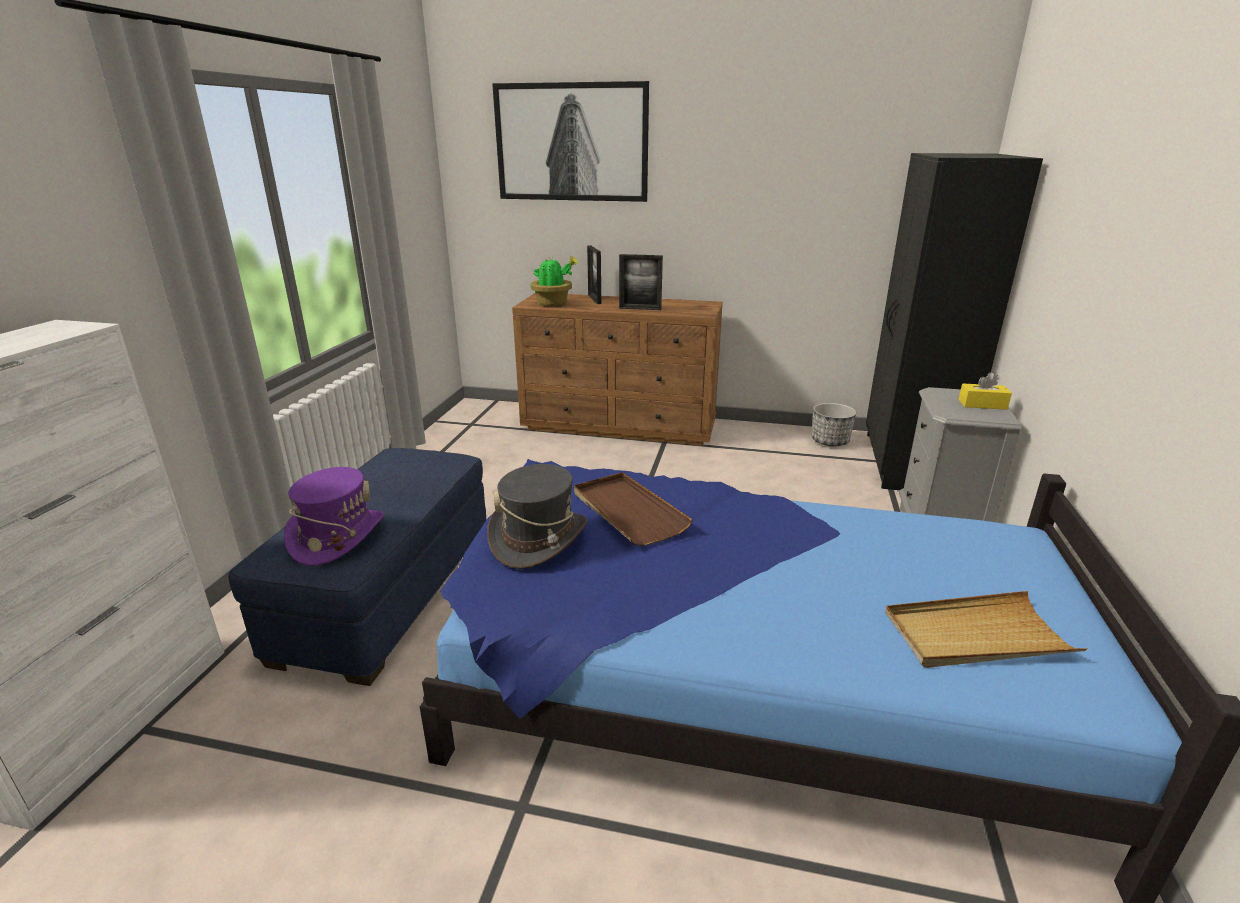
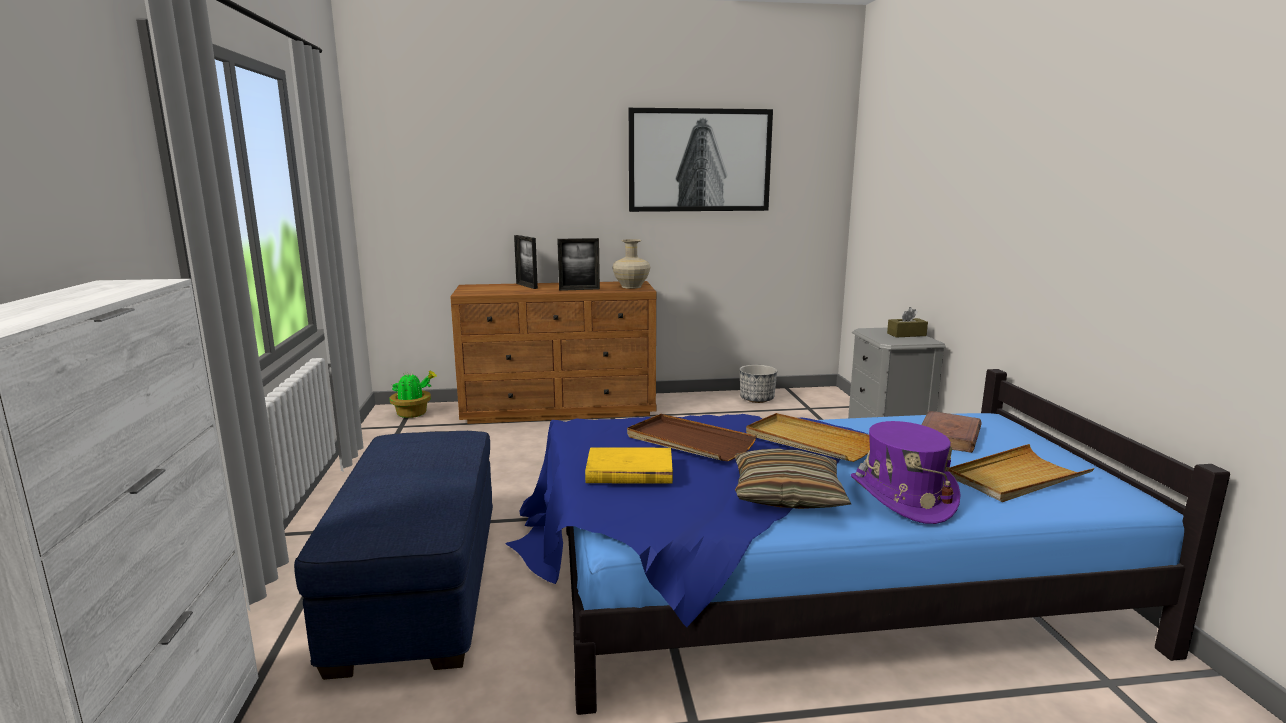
camera: 20 degrees left, 10 degrees down
purple hat [284,467,384,566] -> purple hat moved to [851,421,960,524]
grey hat [487,464,587,569] -> yellow book [585,447,673,484]
picture [492,81,649,202] -> picture moved to [629,108,773,212]
potted plant [530,256,578,306] -> potted plant moved to [389,370,437,418]
black wardrobe [866,153,1043,490] -> none
yellow tissue box [958,372,1012,410] -> brown tissue box [887,307,928,337]
none -> beige vase [612,239,651,289]
none -> pillow [734,448,851,509]
none -> beige tray [746,413,870,462]
none -> brown book [921,411,982,453]

